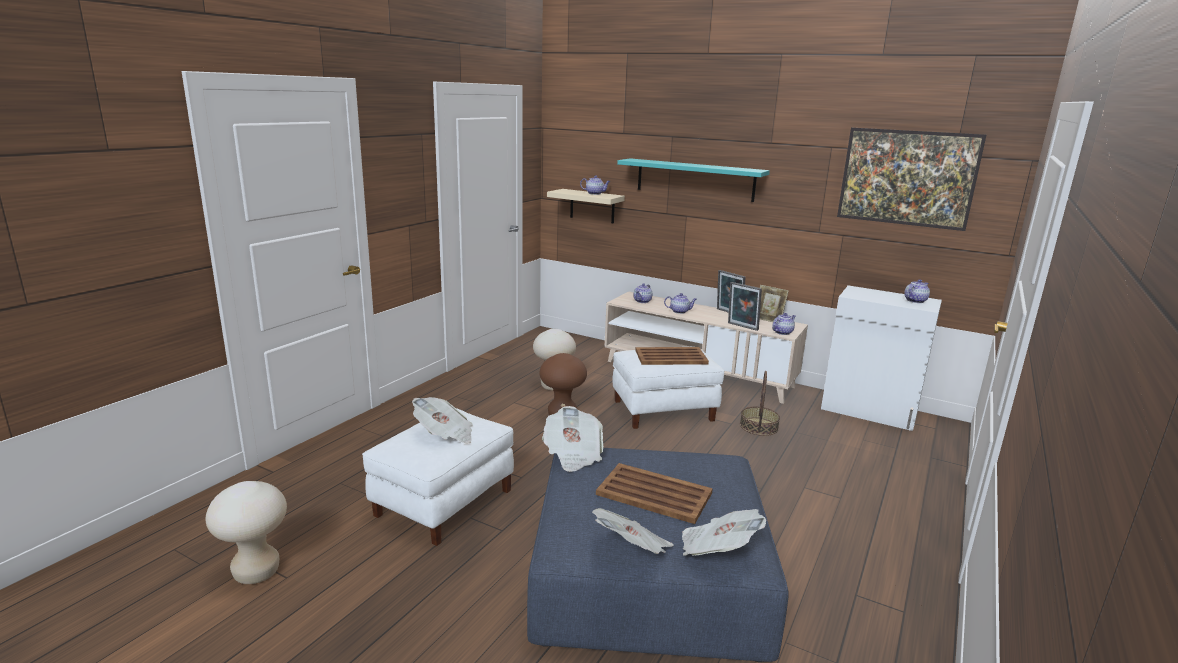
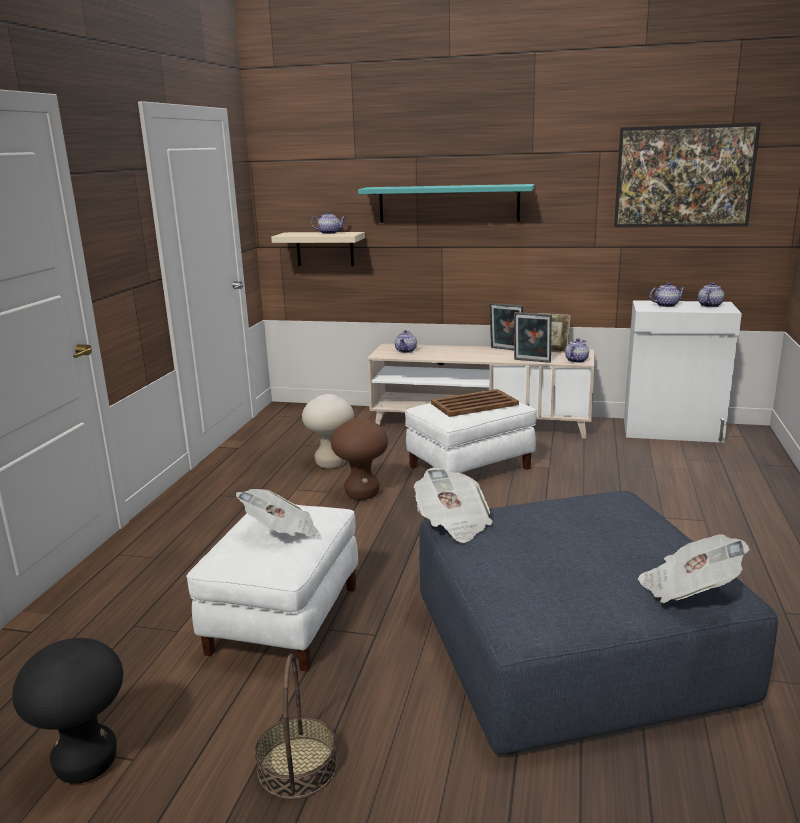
camera: 15 degrees left, 0 degrees up
beige stool [205,481,287,584] -> black stool [12,638,123,784]
newspaper [592,508,674,554] -> none
brown tray [596,463,713,524] -> none
teapot [664,293,697,314] -> teapot moved to [650,282,686,307]
basket [740,371,780,436] -> basket moved to [255,654,338,799]

